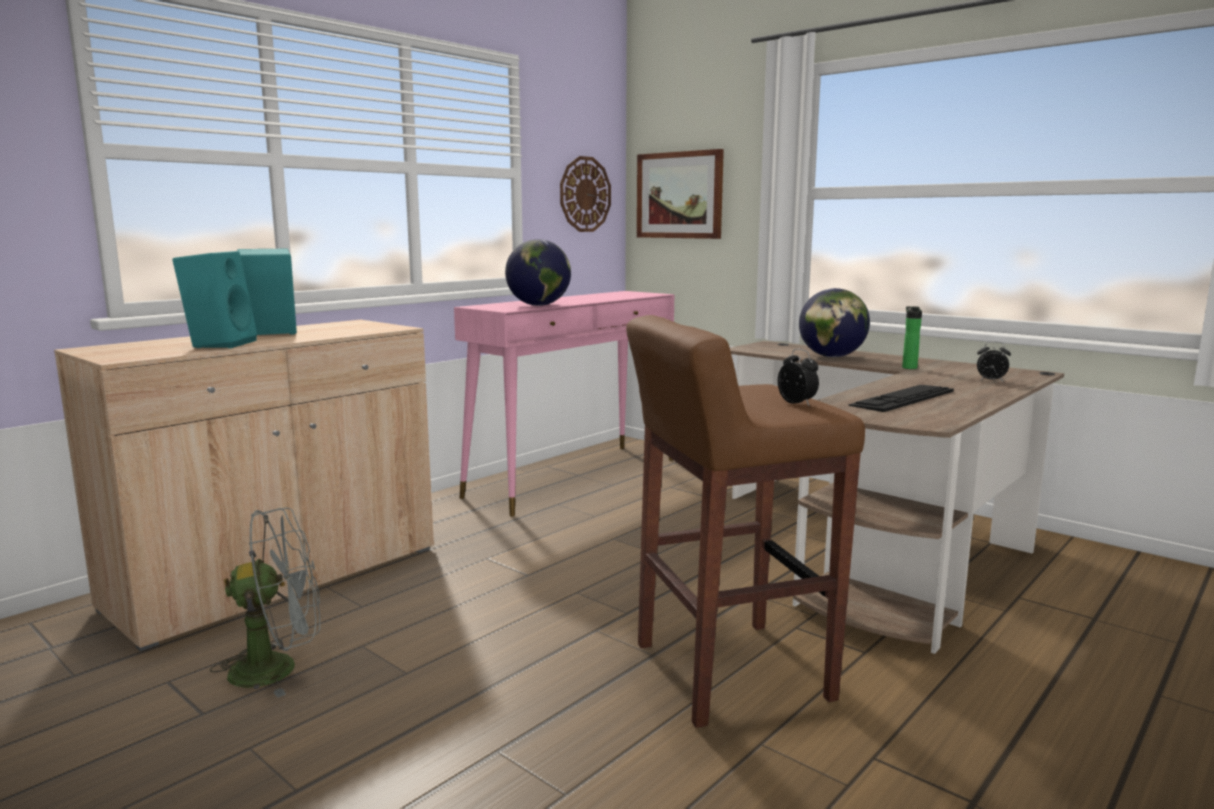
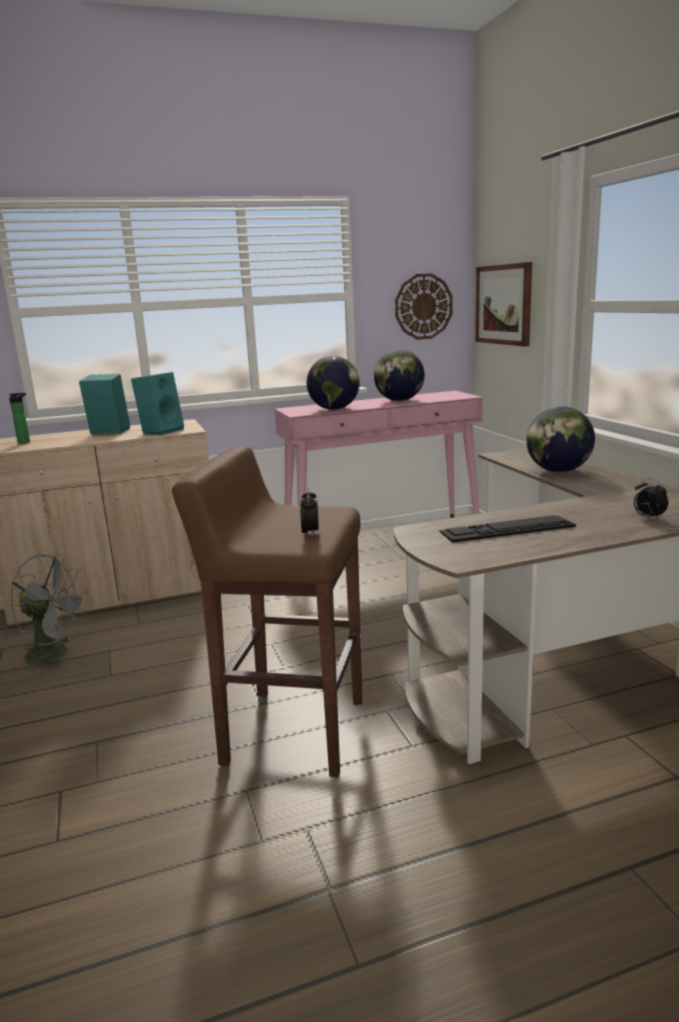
camera: 30 degrees right, 5 degrees up
turquoise speaker [172,251,257,348] -> turquoise speaker moved to [131,372,184,435]
bottle [902,306,922,369] -> bottle moved to [9,393,30,444]
none -> globe [374,350,425,401]

